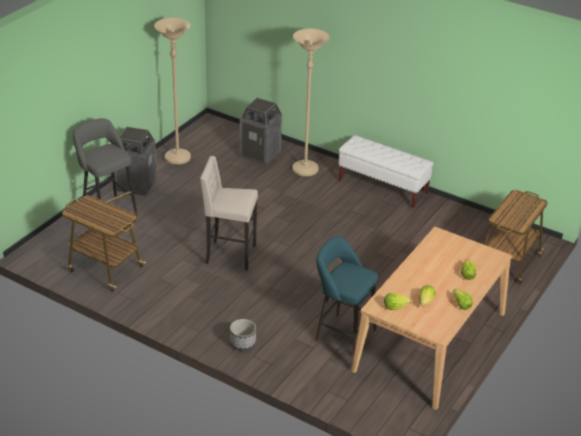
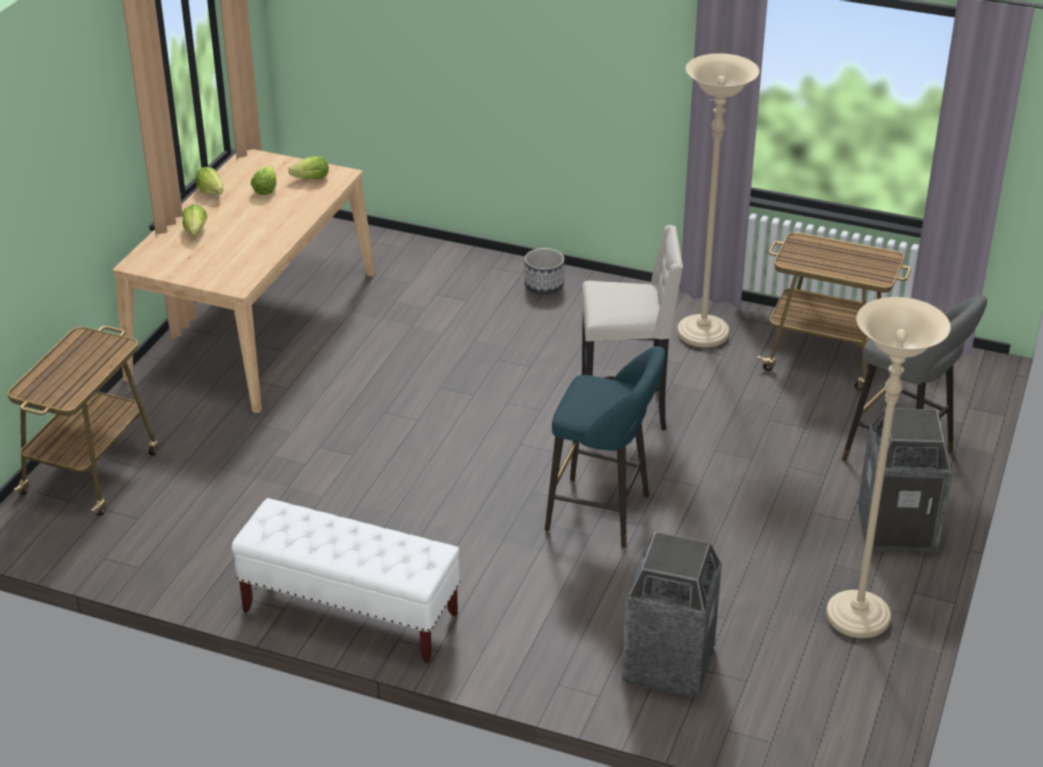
camera: 170 degrees right, 0 degrees up
beige floor lamp [292,29,329,176] -> beige floor lamp moved to [677,53,759,347]
turquoise stool [315,236,378,357] -> turquoise stool moved to [545,346,665,548]

